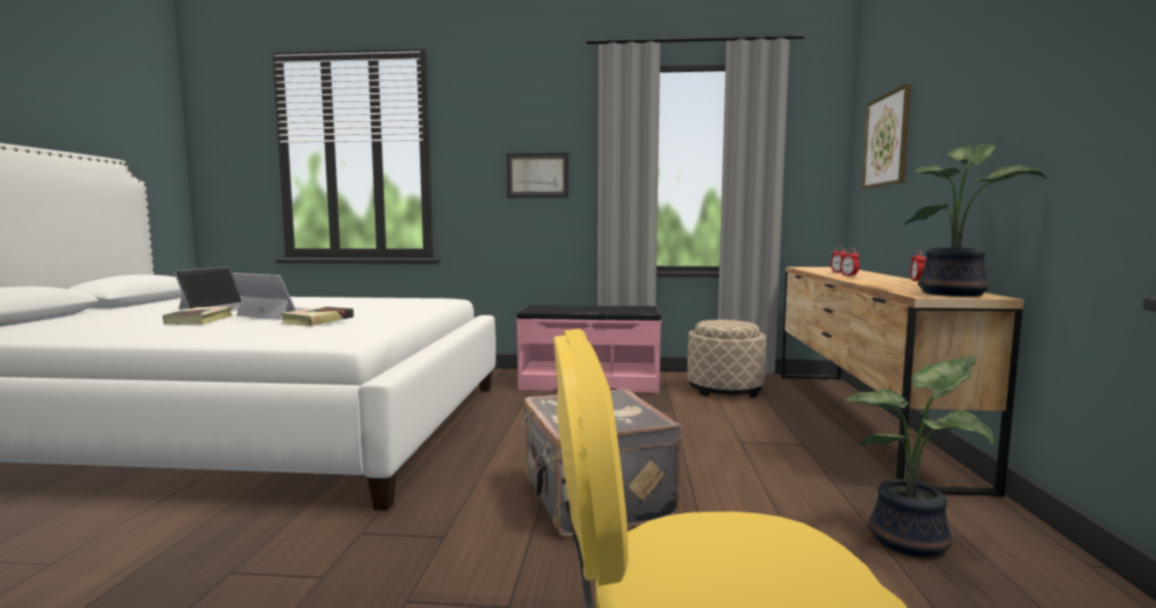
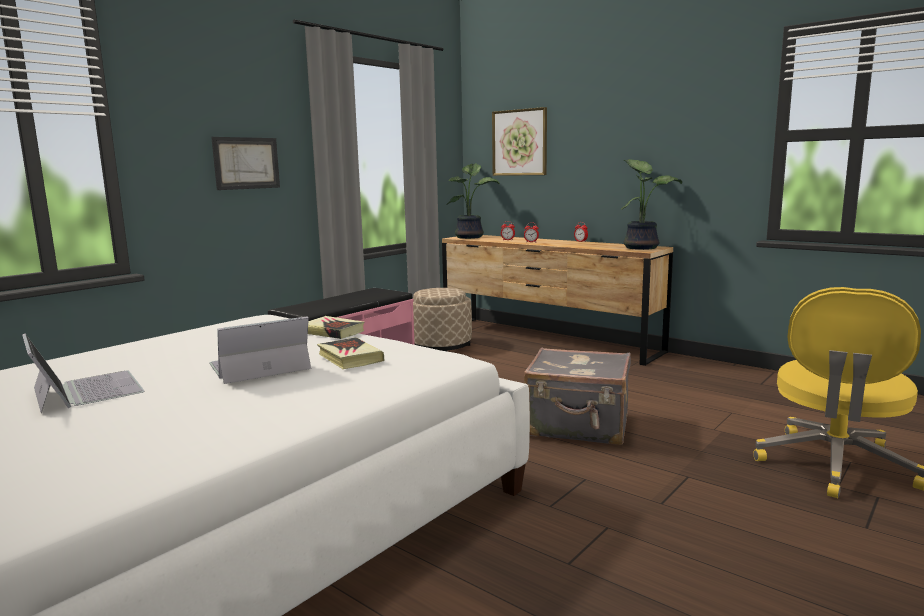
camera: 55 degrees left, 5 degrees up
book [163,307,233,325] -> book moved to [308,316,364,339]
potted plant [846,356,995,557] -> potted plant moved to [446,163,499,239]

